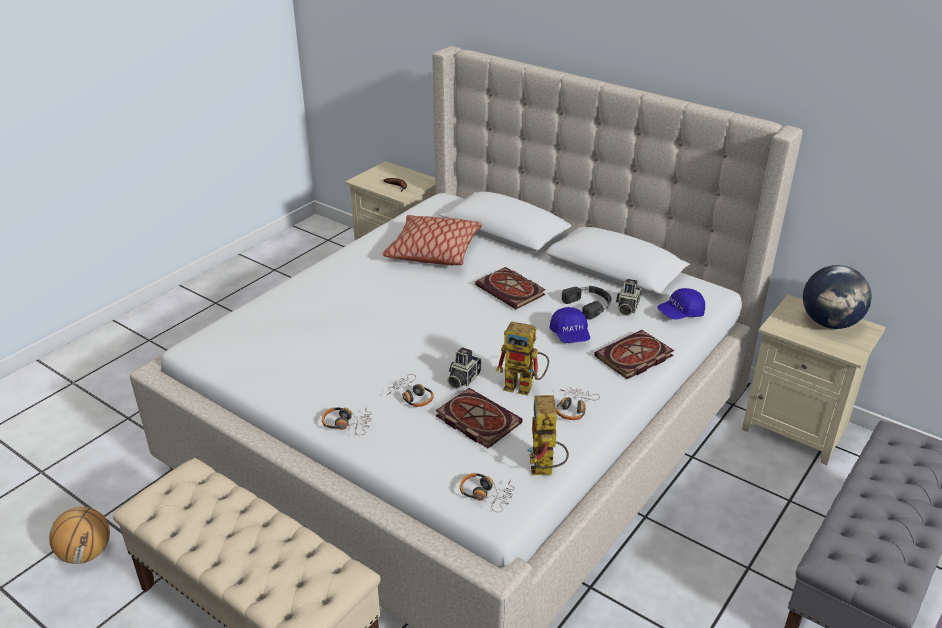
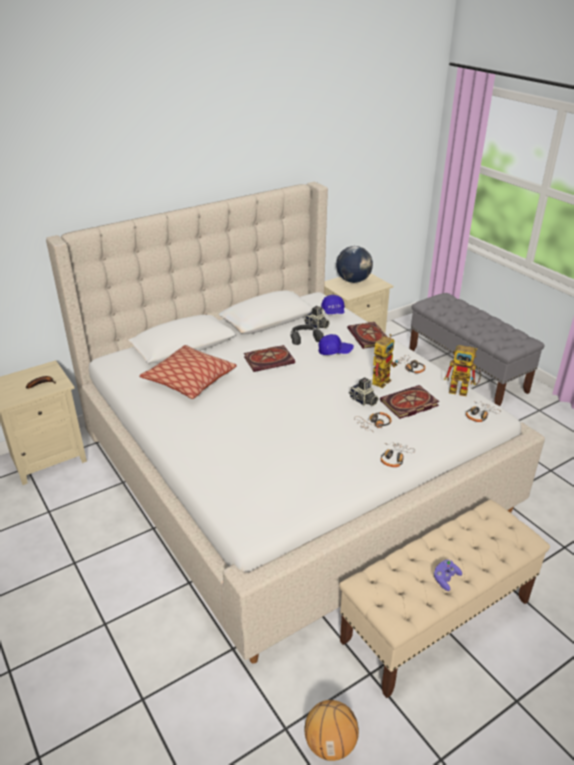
camera: 70 degrees left, 0 degrees up
none -> purple game controller [433,560,462,591]

